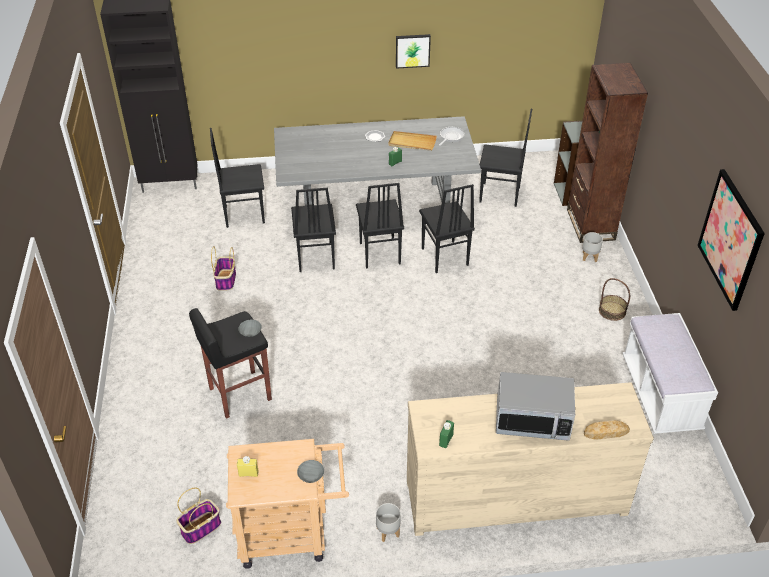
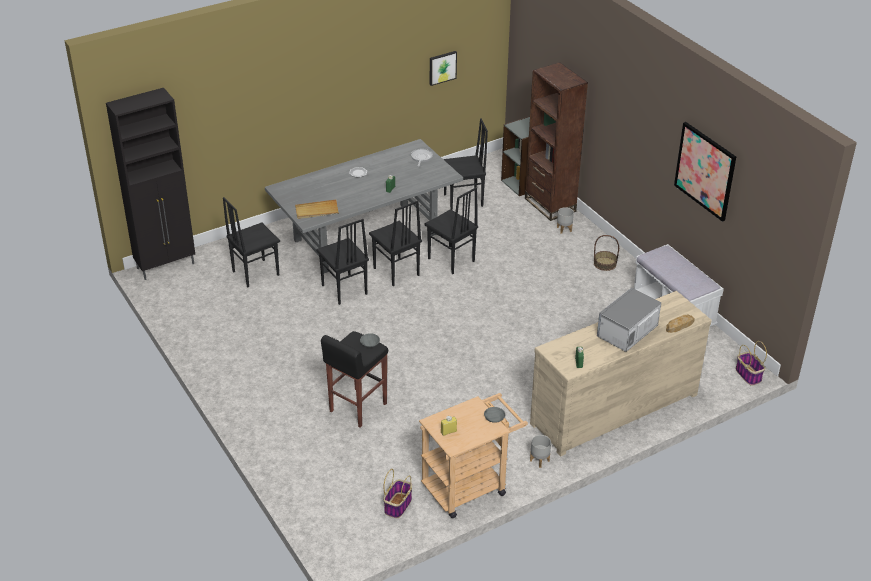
camera: 25 degrees left, 5 degrees down
basket [211,246,236,291] -> basket moved to [736,341,767,385]
beige tray [388,131,437,151] -> beige tray moved to [295,200,339,219]
picture [396,34,431,69] -> picture moved to [430,51,457,86]
microwave [496,372,575,441] -> microwave turned 150 degrees clockwise [597,288,661,352]

